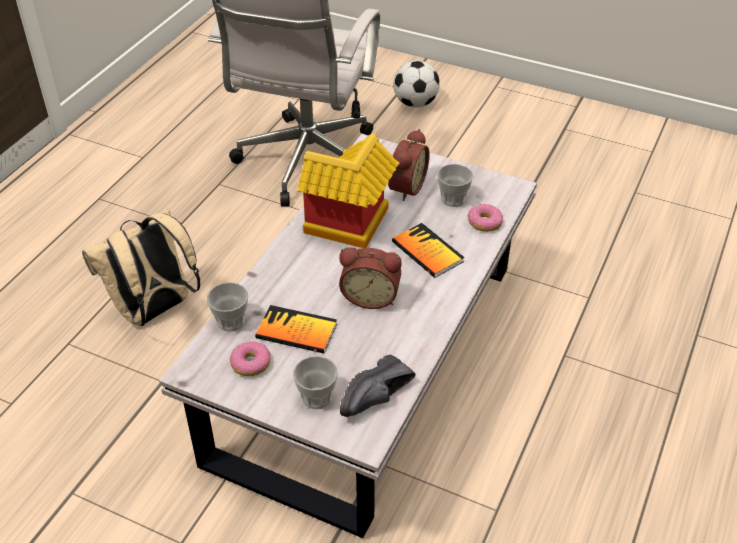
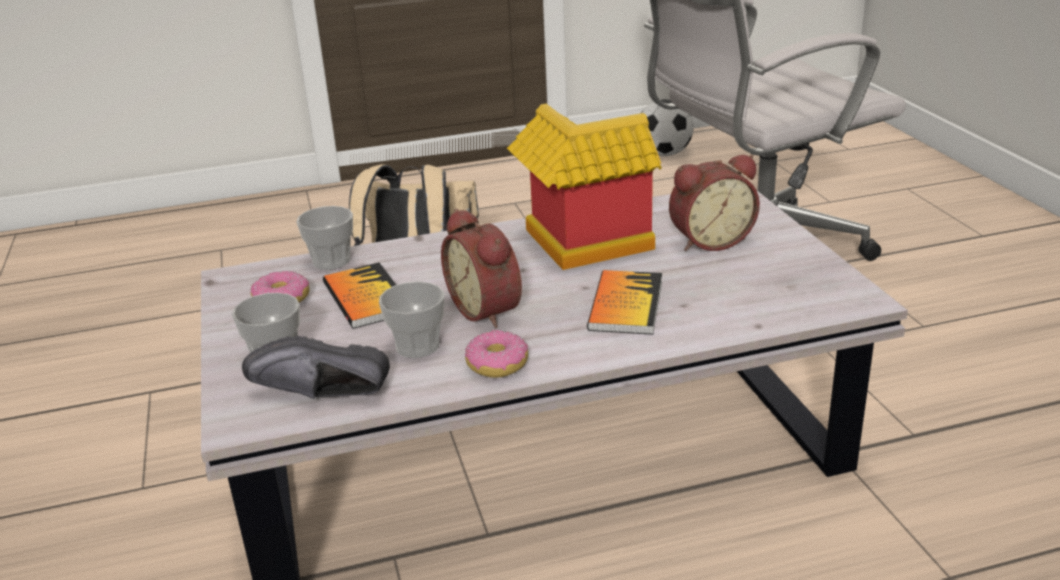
camera: 50 degrees right, 15 degrees down
football [393,60,440,108] -> football moved to [641,99,694,156]
cup [437,164,473,207] -> cup moved to [379,281,444,358]
donut [467,204,503,232] -> donut moved to [465,330,528,378]

